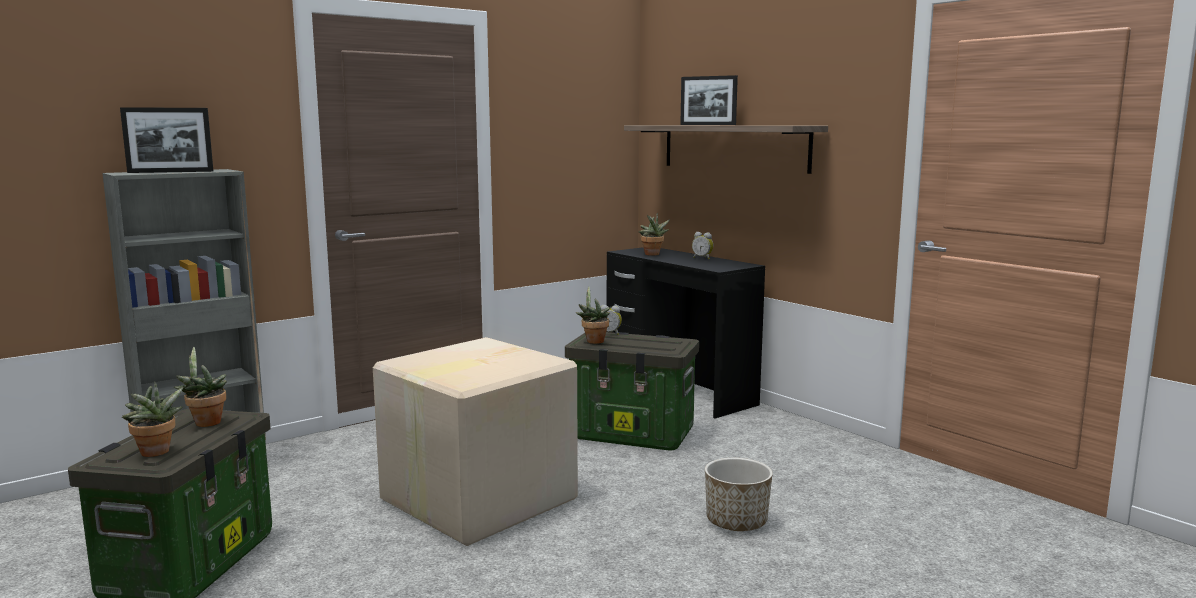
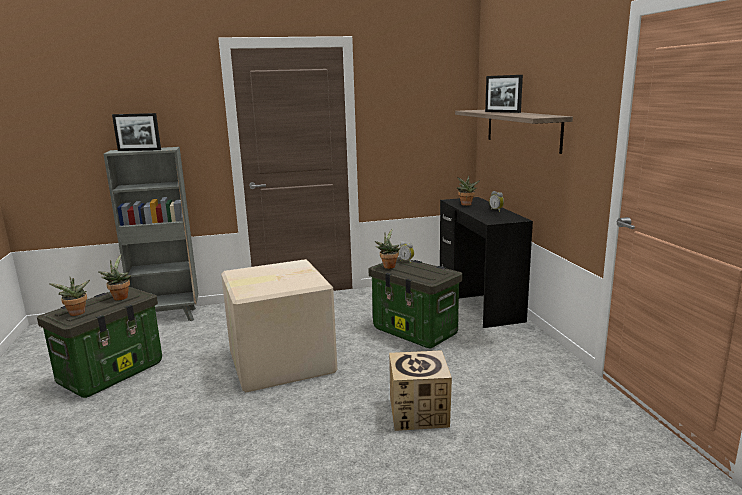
camera: 25 degrees right, 5 degrees up
planter [705,458,773,531] -> cardboard box [389,350,452,431]

